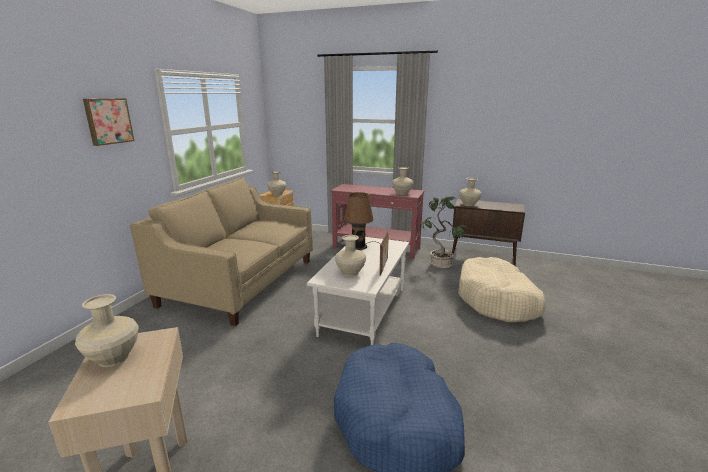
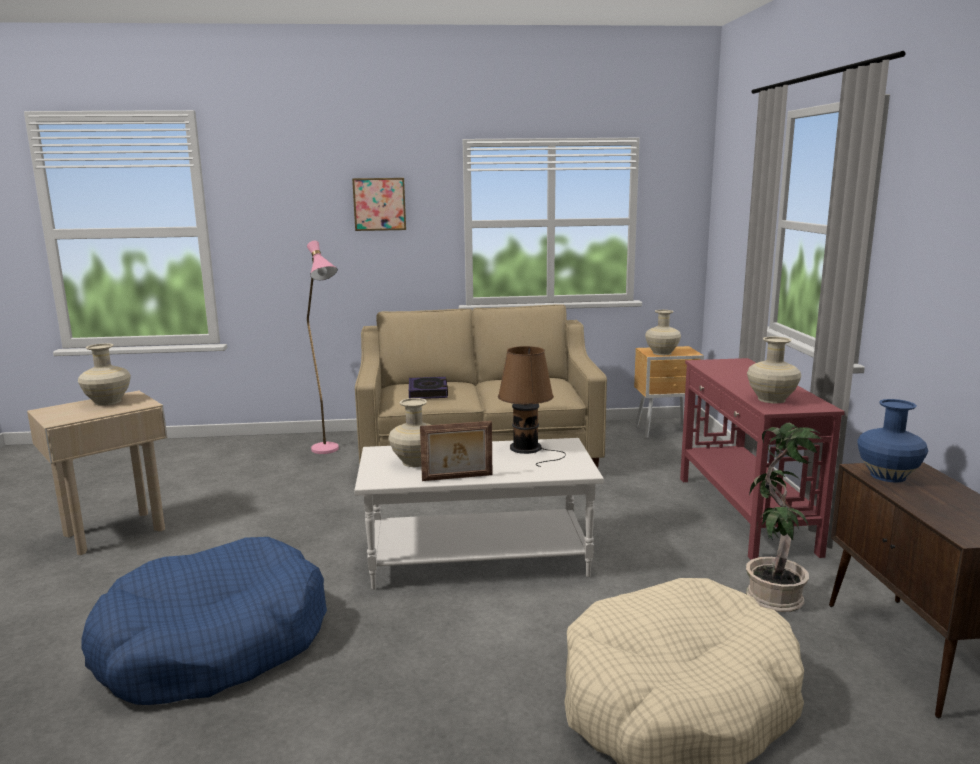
camera: 65 degrees right, 5 degrees down
beige vase [459,178,482,206] -> blue vase [858,399,928,482]
none -> pink floor lamp [307,240,339,454]
none -> book [409,377,448,399]

